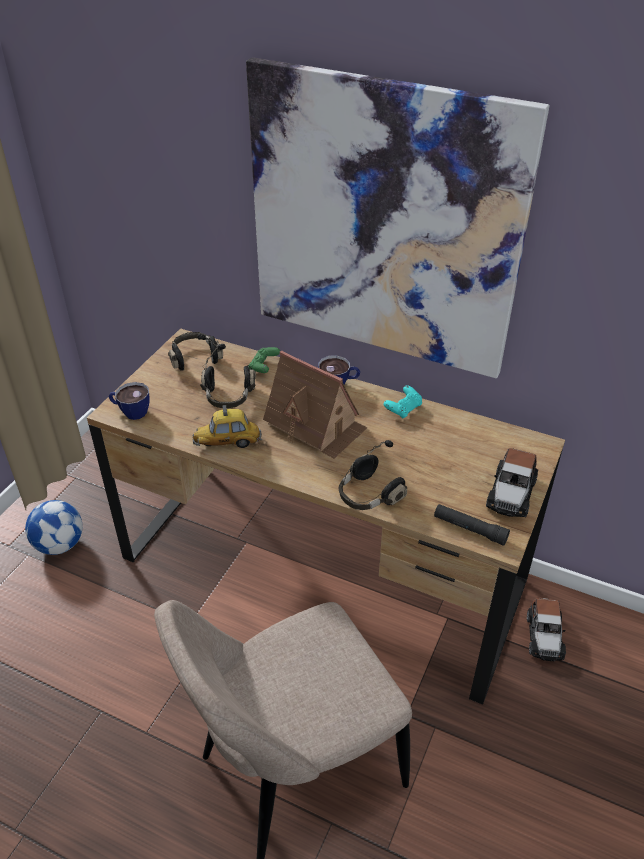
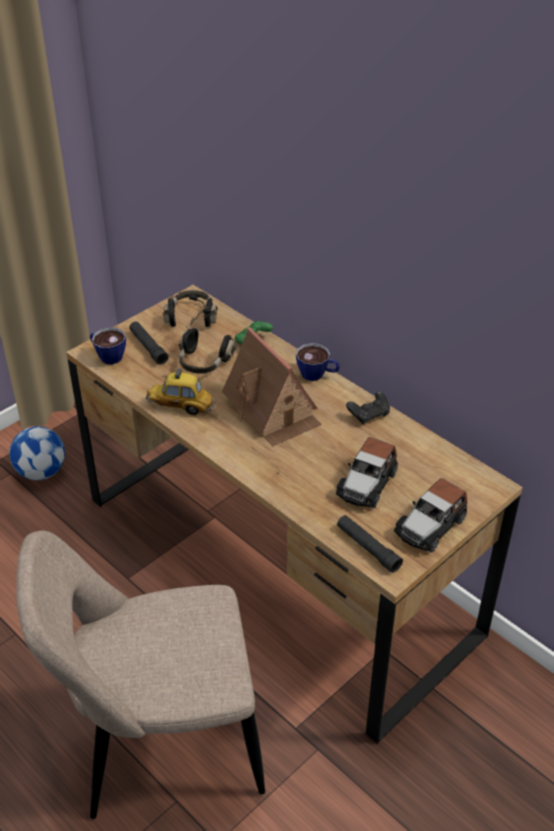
camera: 20 degrees right, 0 degrees up
picture [246,57,549,378] -> none
black headphones [338,440,407,510] -> none
turquoise game controller [384,385,422,419] -> black game controller [346,391,390,424]
toy car [527,598,566,661] -> toy car moved to [336,437,398,508]
none -> black flashlight [129,321,169,365]

